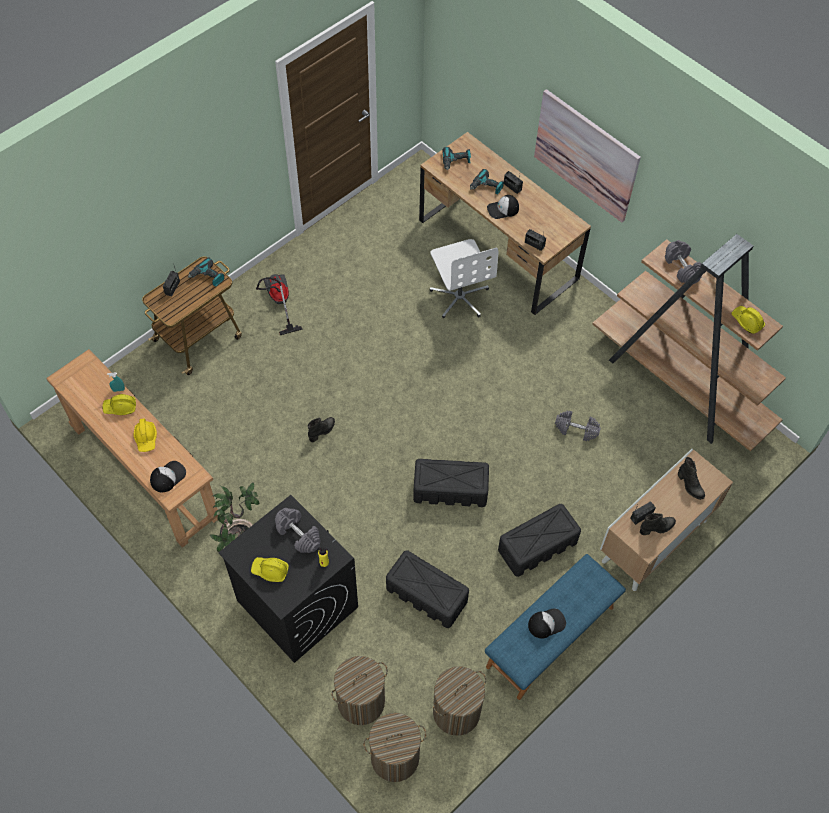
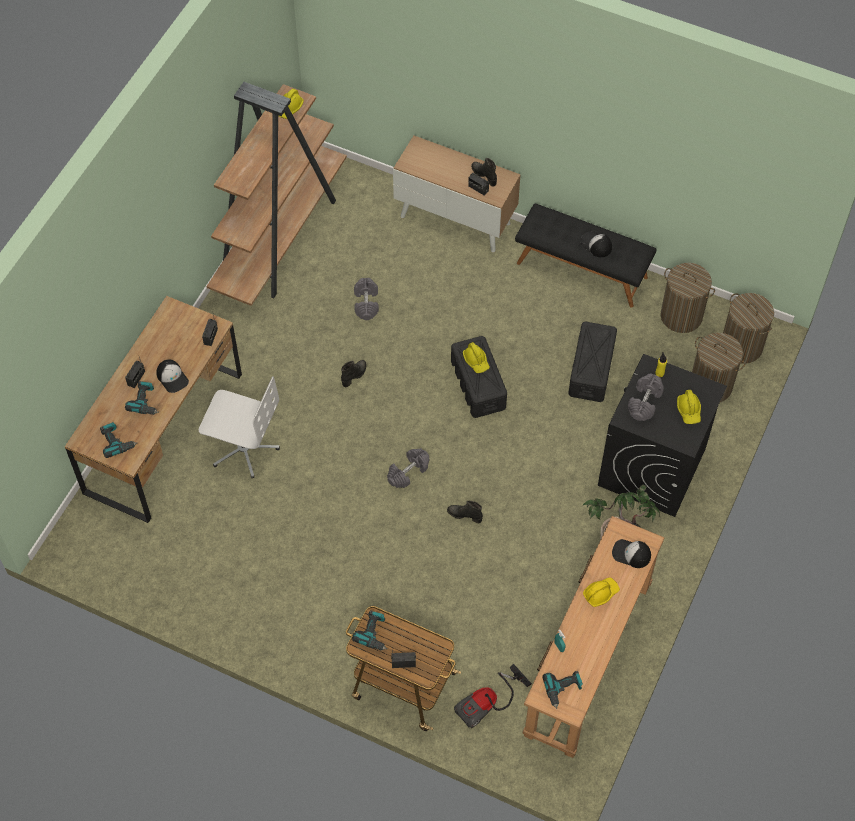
camera: 110 degrees left, 0 degrees up
yellow hard hat [102,394,136,415] -> yellow hard hat moved to [463,342,490,373]
vacuum cleaner [256,274,303,335] -> vacuum cleaner moved to [454,664,532,729]
white office chair [429,239,498,318] -> white office chair turned 60 degrees clockwise [199,376,280,478]
blue bench [485,554,626,700] -> black bench [515,204,656,308]
black storage box [498,504,581,577] -> none
picture [534,89,641,223] -> none
grey dumbbell [665,240,702,284] -> grey dumbbell moved to [387,448,430,488]
black boot [678,457,705,500] -> black boot moved to [341,360,367,387]
none -> power drill [542,671,583,709]

